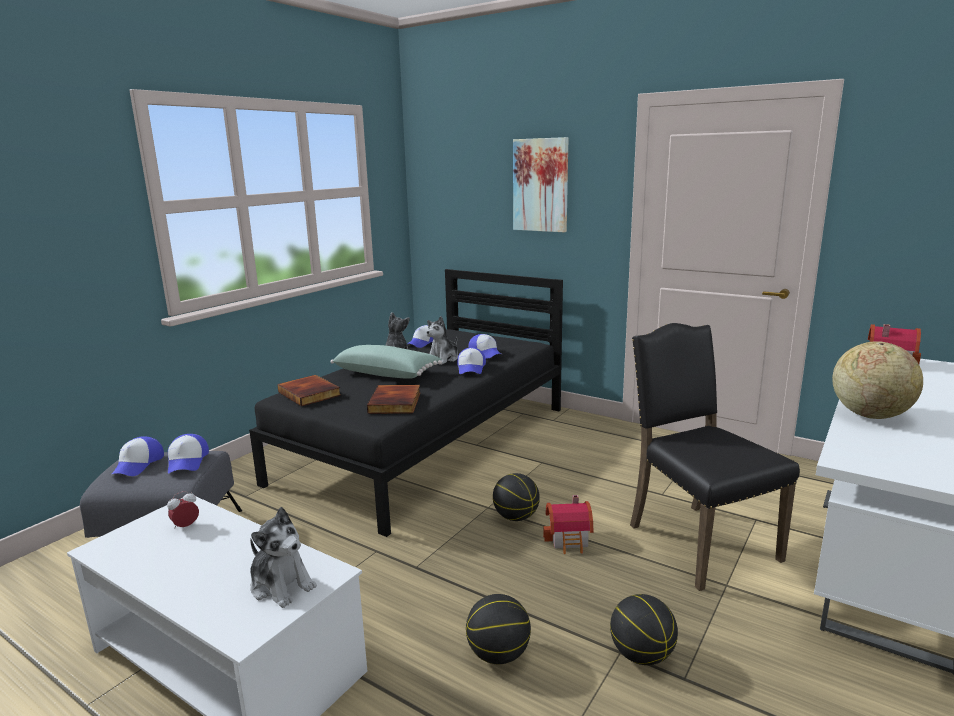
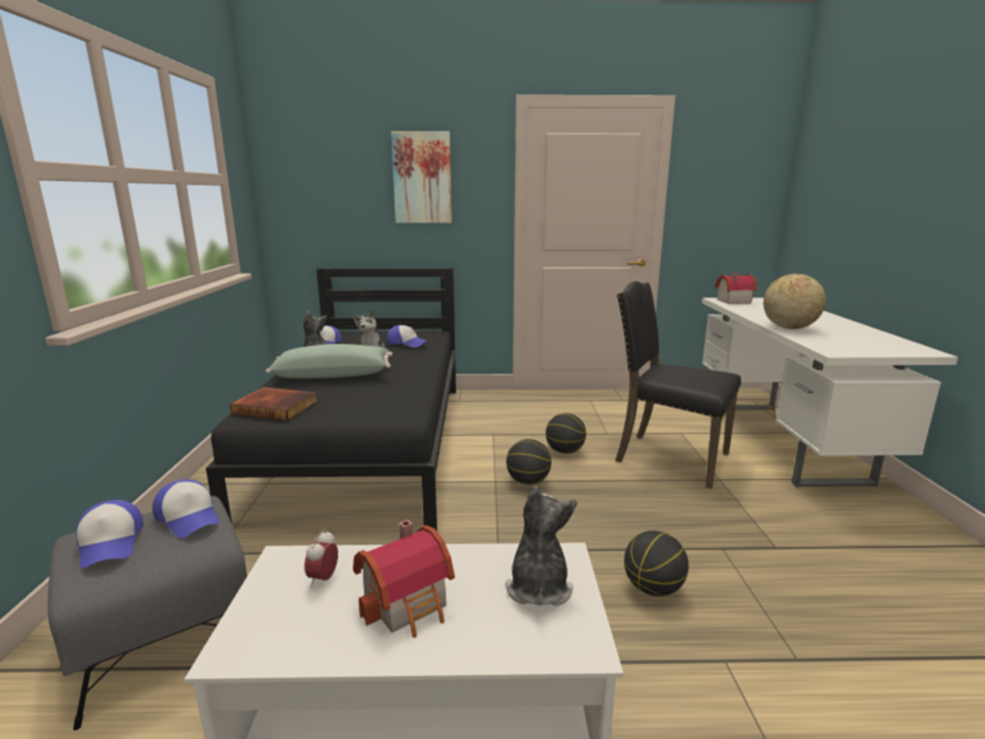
camera: 35 degrees left, 0 degrees up
plush toy [250,507,317,608] -> plush toy turned 90 degrees counterclockwise [505,486,577,606]
book [367,385,421,414] -> none
cap [457,348,486,374] -> none
toy house [543,495,593,554] -> toy house moved to [353,520,455,638]
basketball [610,594,678,665] -> basketball moved to [546,413,586,454]

